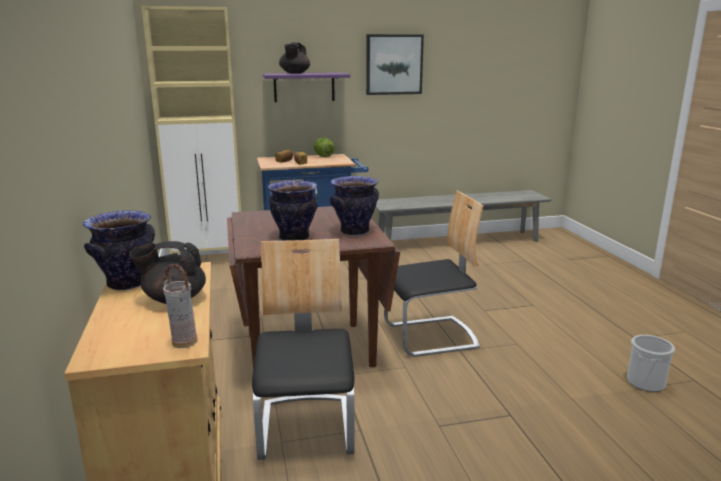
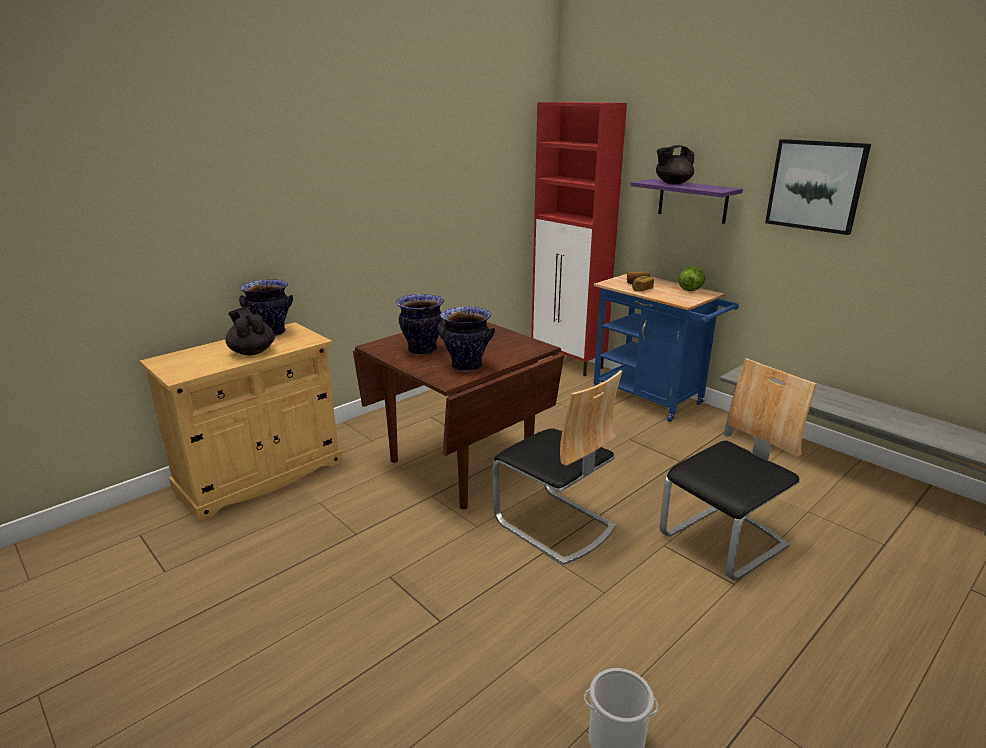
camera: 60 degrees right, 5 degrees up
beige cabinet [142,6,241,255] -> red cabinet [531,102,627,376]
vase [163,264,198,348] -> none
chair [252,239,355,460] -> chair moved to [660,358,816,581]

